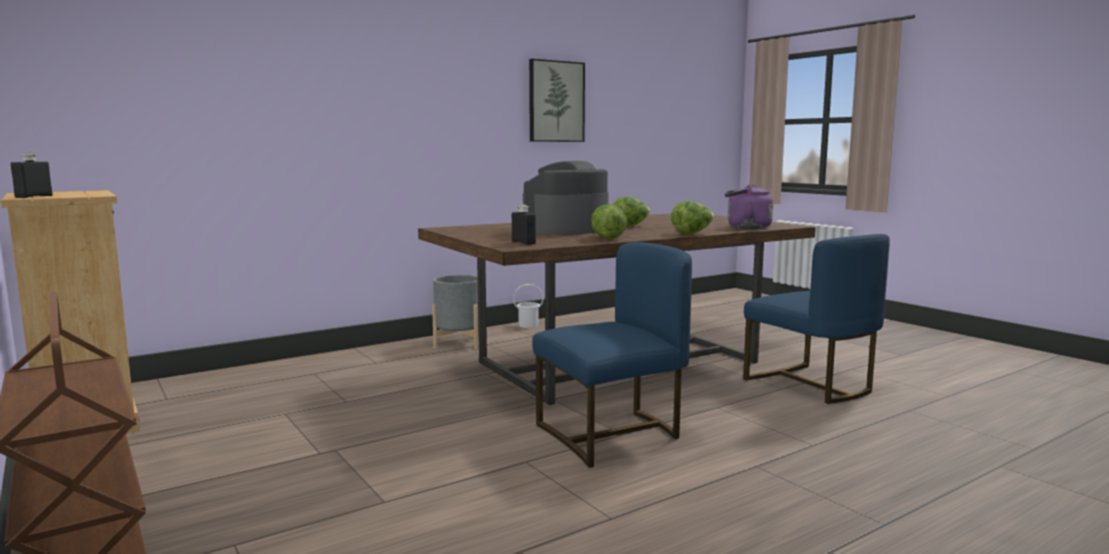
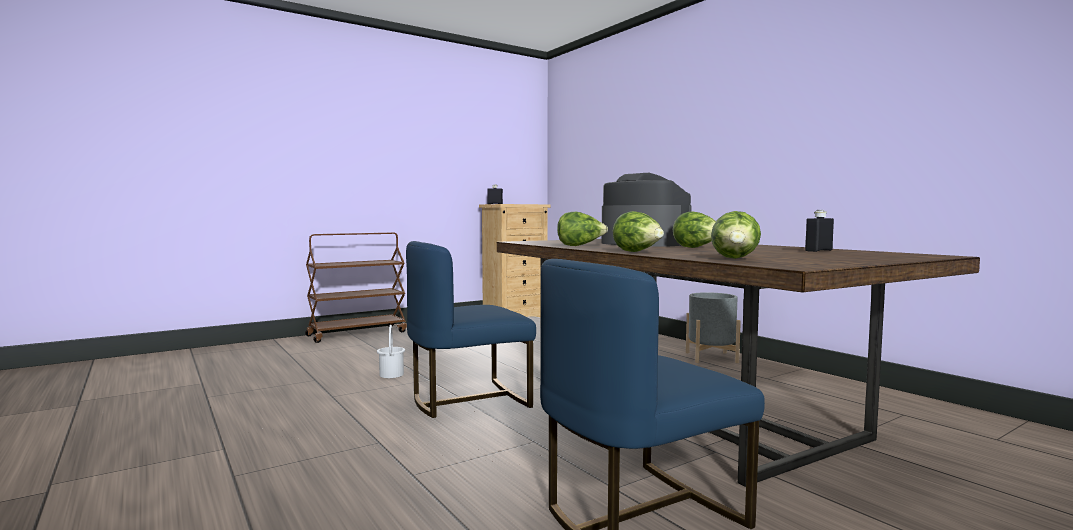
camera: 90 degrees right, 5 degrees down
black bottle [512,205,536,245] -> black bottle moved to [805,210,834,252]
white bucket [513,284,544,328] -> white bucket moved to [377,325,405,378]
picture [529,59,585,142] -> none
blue chair [532,242,692,468] -> blue chair turned 90 degrees clockwise [406,241,536,418]
purple kettle [725,184,774,229] -> lettuce [711,211,761,259]

